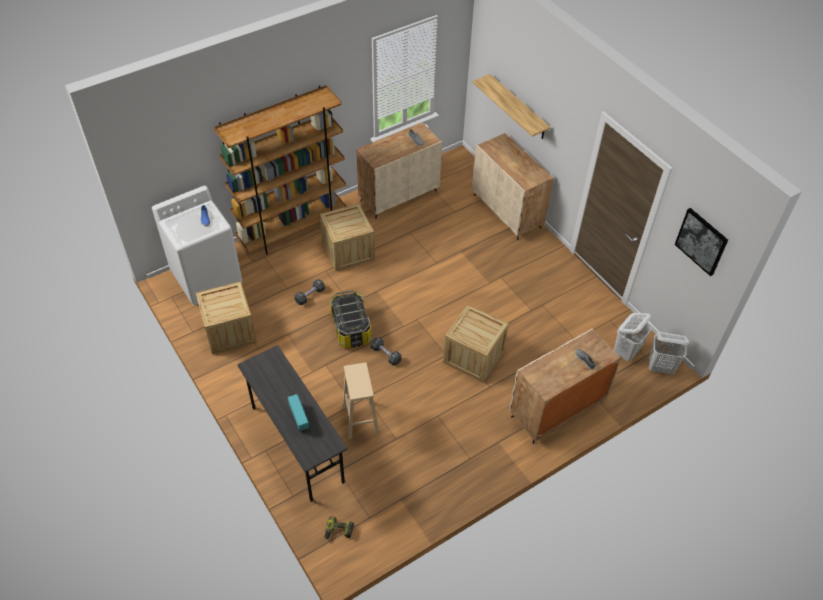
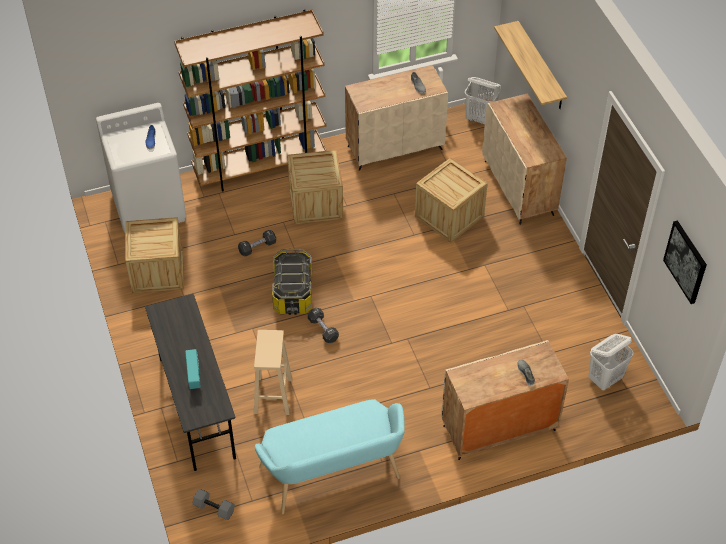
camera: 15 degrees right, 0 degrees up
power drill [325,516,354,540] -> grey dumbbell [192,489,235,520]
crate [443,304,509,382] -> crate moved to [415,157,488,243]
white laundry basket [649,332,689,375] -> white laundry basket moved to [465,77,501,124]
none -> turquoise bench [255,399,405,514]

